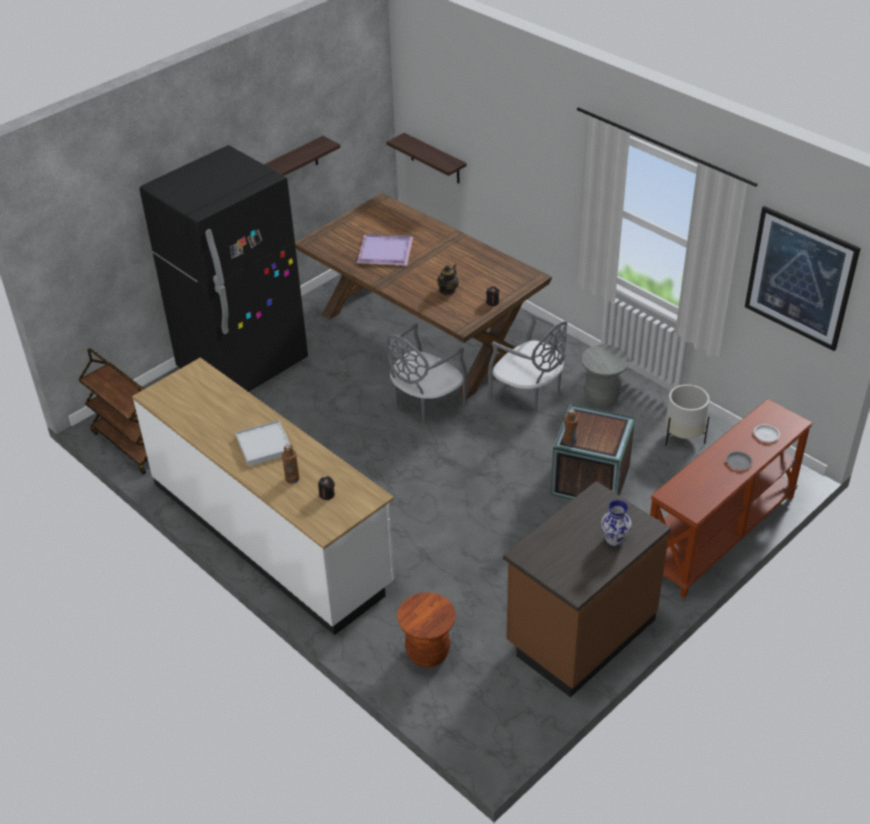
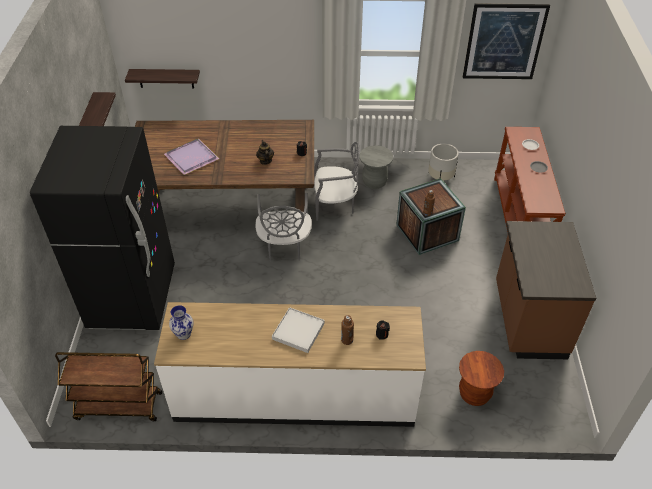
camera: 45 degrees left, 5 degrees up
vase [601,500,632,546] -> vase moved to [169,305,193,340]

